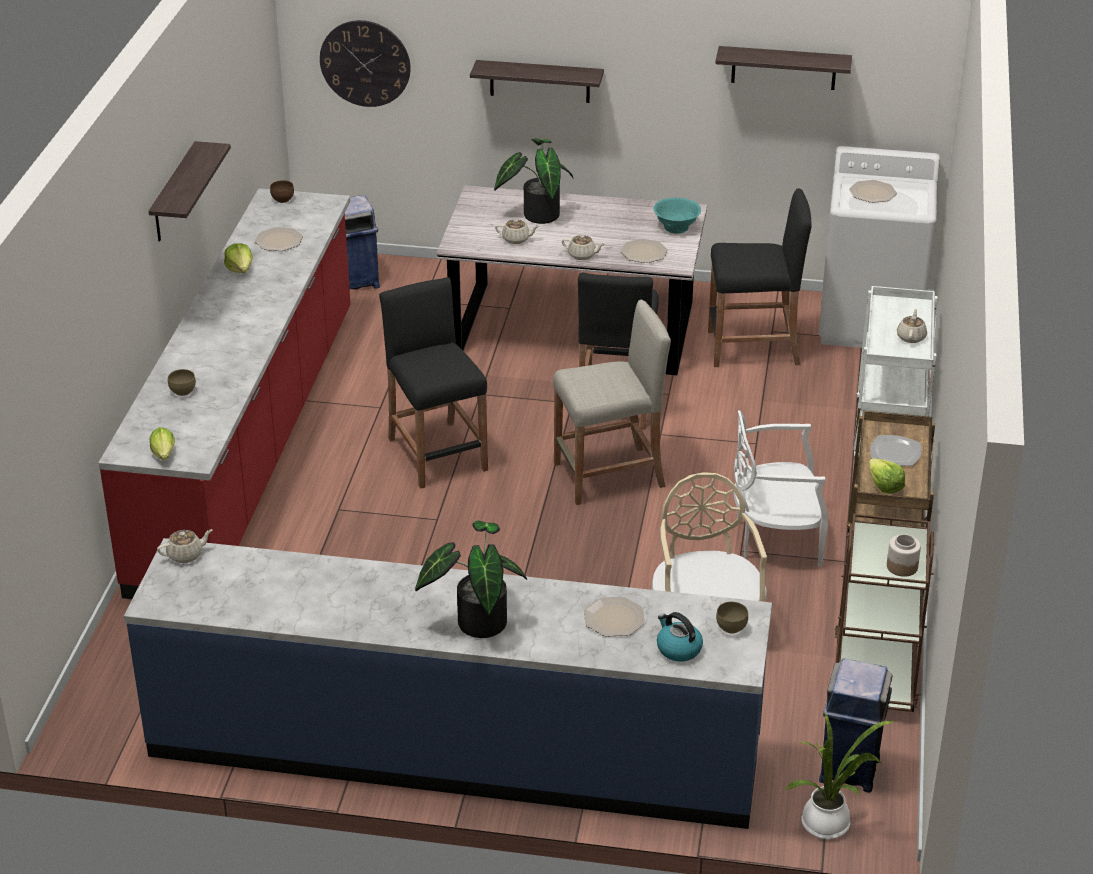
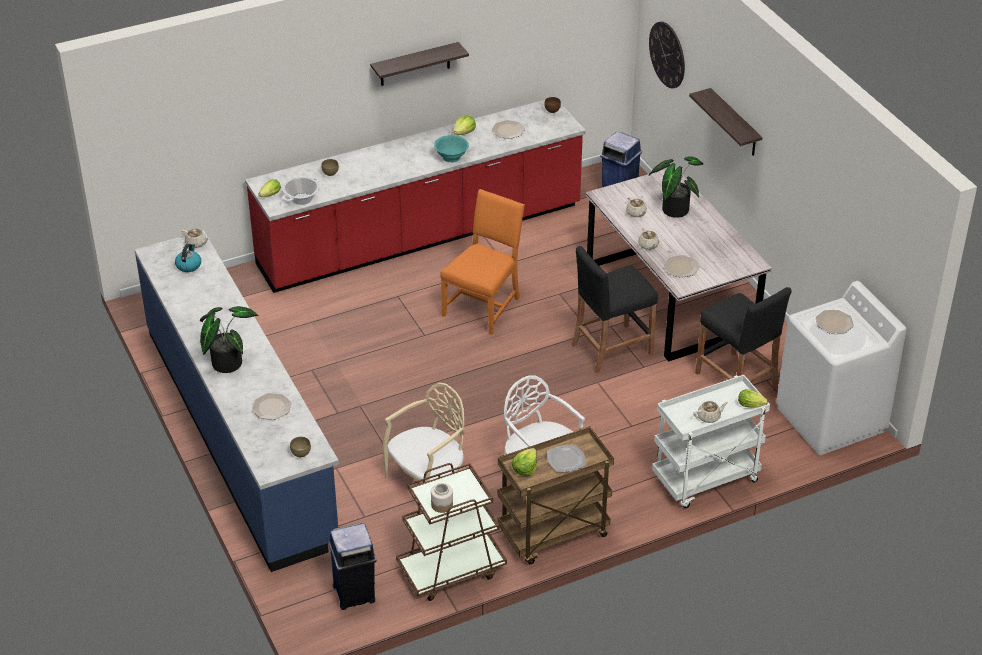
camera: 55 degrees right, 5 degrees up
black stool [379,277,488,489] -> orange chair [440,189,525,335]
beige stool [553,299,671,505] -> none
turquoise bowl [653,197,701,234] -> turquoise bowl moved to [434,135,469,162]
kettle [657,612,703,662] -> kettle moved to [175,244,201,272]
shelf [715,46,852,90] -> none
potted plant [785,712,894,839] -> none
none -> cooking pot [282,177,320,205]
none -> lettuce [738,389,768,408]

